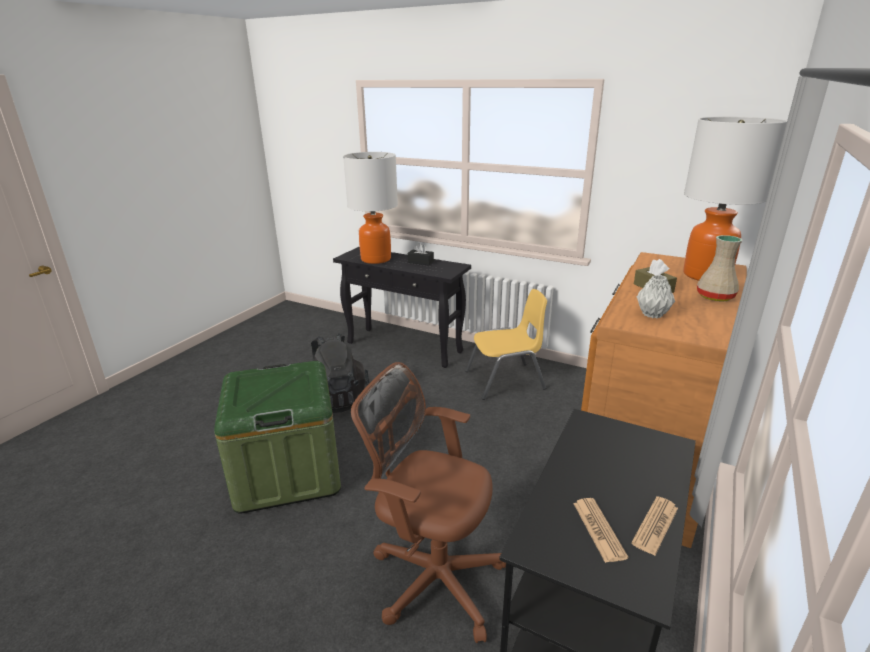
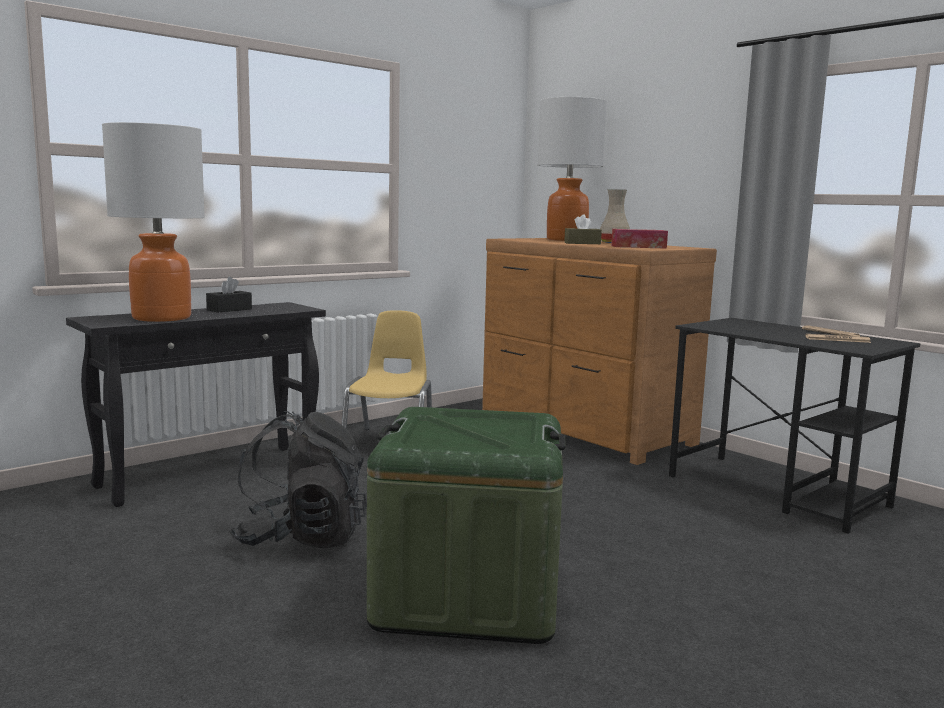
camera: 70 degrees left, 15 degrees down
brown office chair [351,362,506,643] -> none
grey vase [637,275,675,318] -> tissue box [611,229,668,249]

